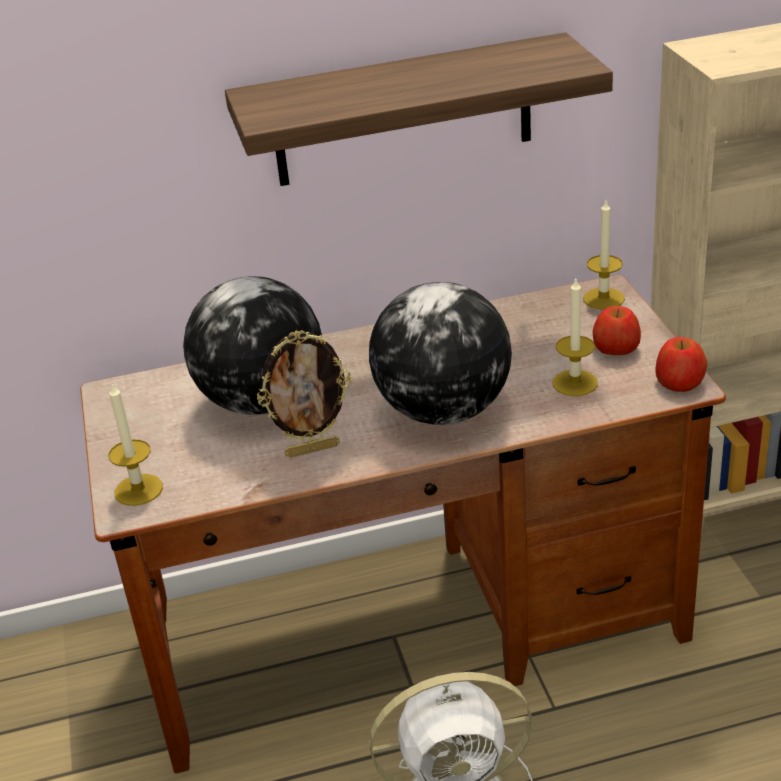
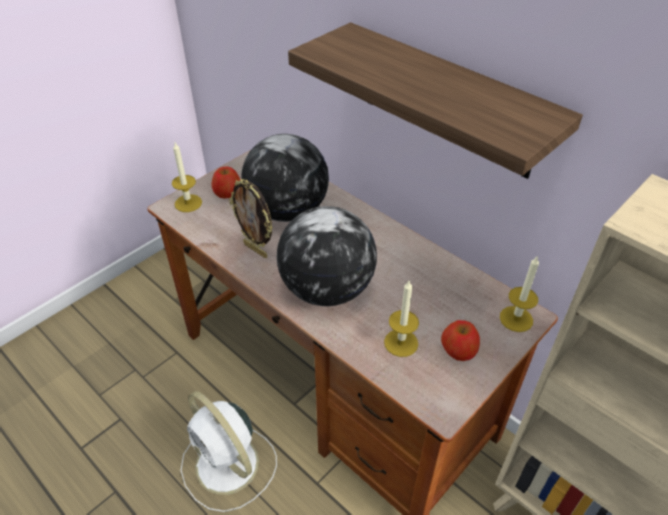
camera: 55 degrees right, 10 degrees up
apple [656,337,707,392] -> apple moved to [212,167,240,199]

